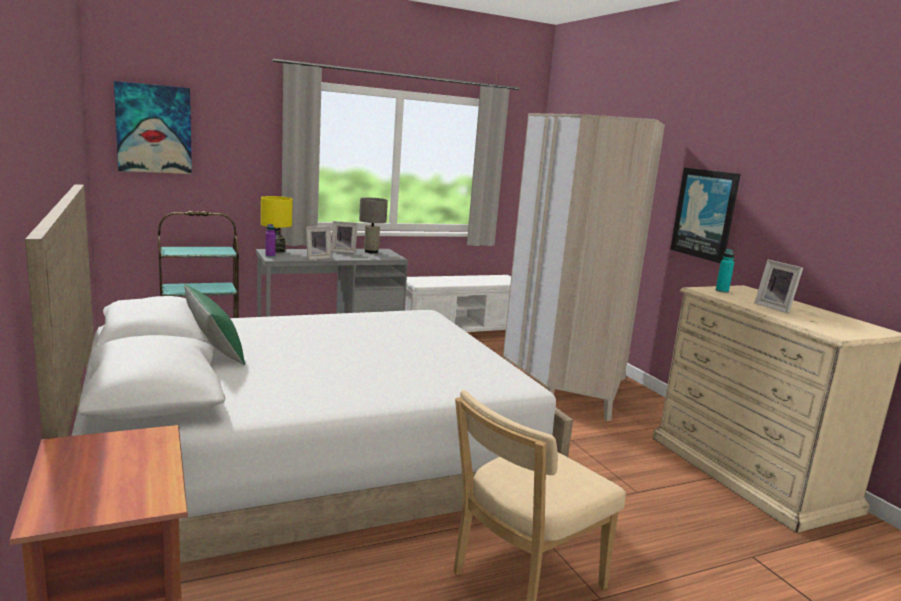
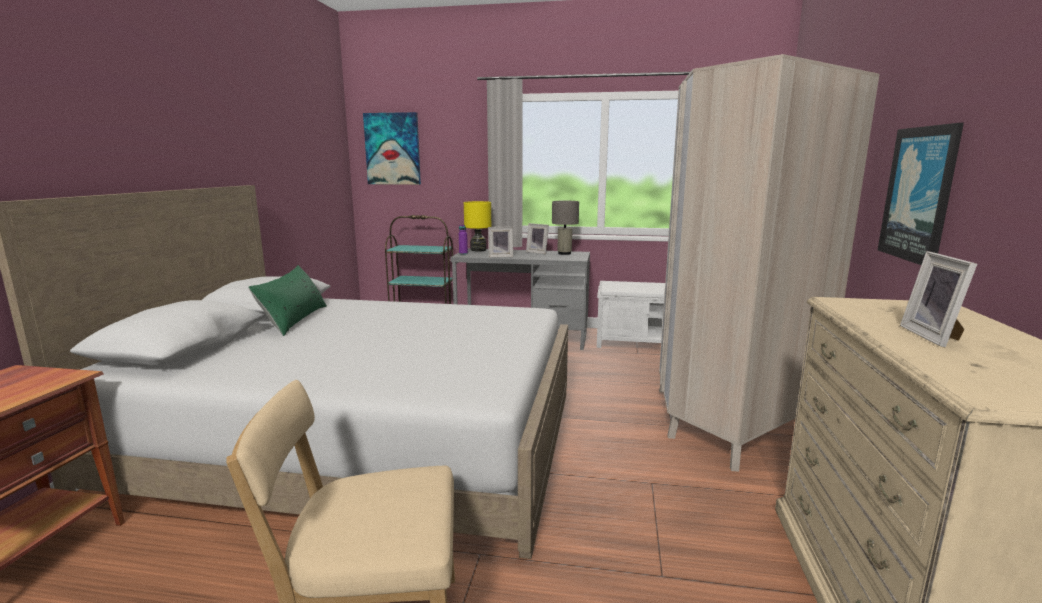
camera: 35 degrees right, 0 degrees up
turquoise bottle [716,249,734,293] -> none

